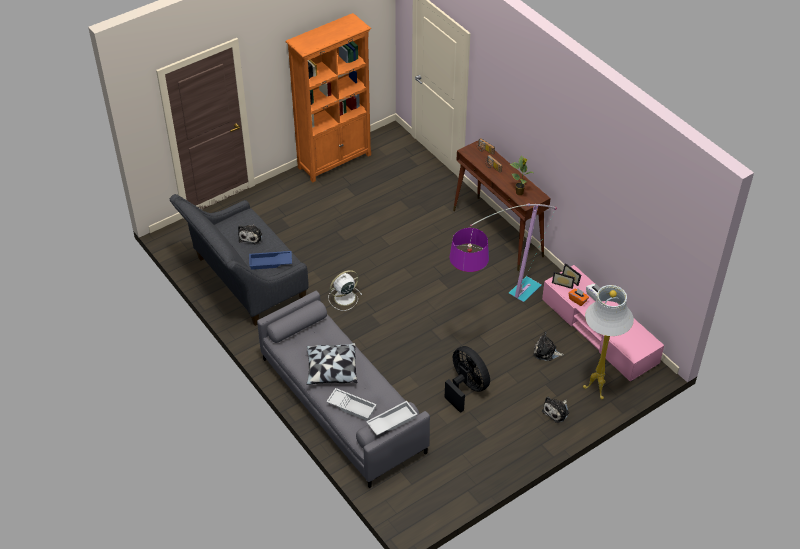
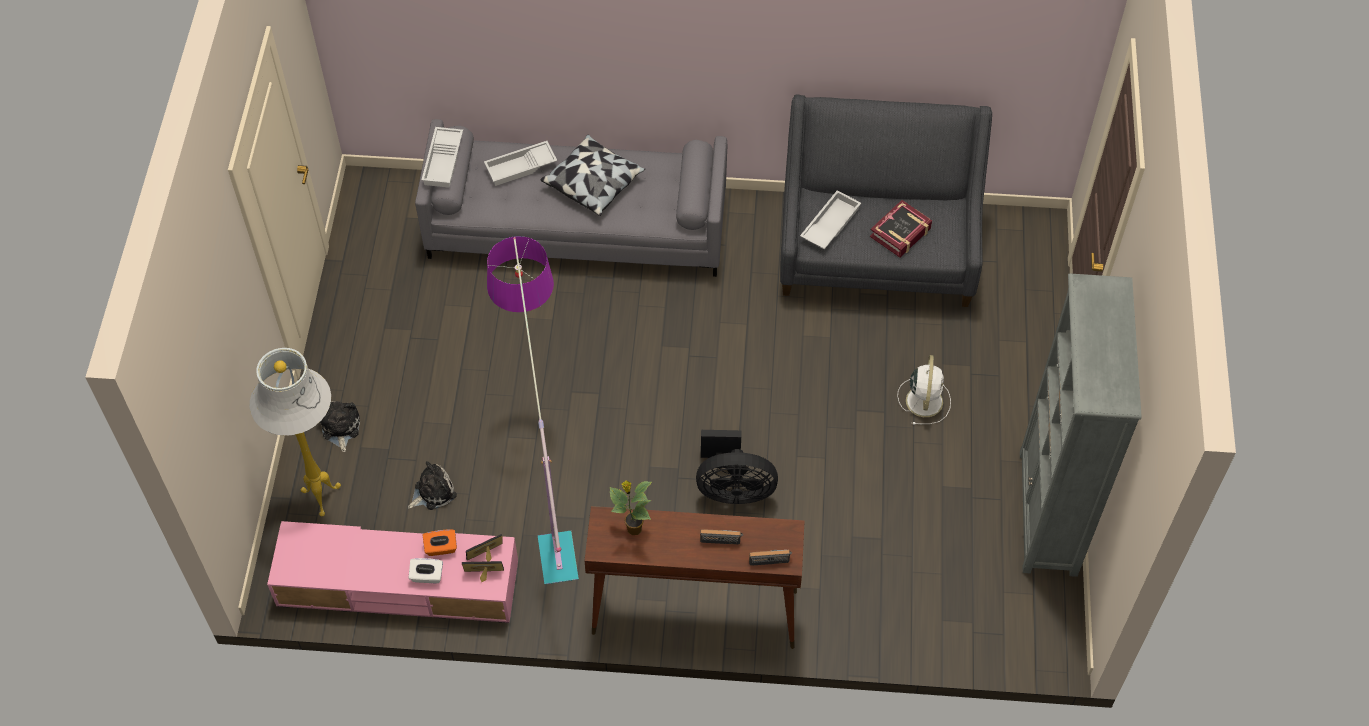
camera: 130 degrees right, 10 degrees up
plush toy [238,225,262,245] -> book [870,200,932,258]
blue tray [249,251,292,270] -> white tray [800,190,861,249]
orange bookcase [286,13,371,183] -> grey bookcase [1020,273,1142,577]
white fan [328,270,362,311] -> white fan moved to [897,355,951,425]
black fan [445,346,490,413] -> black fan moved to [696,430,778,504]

